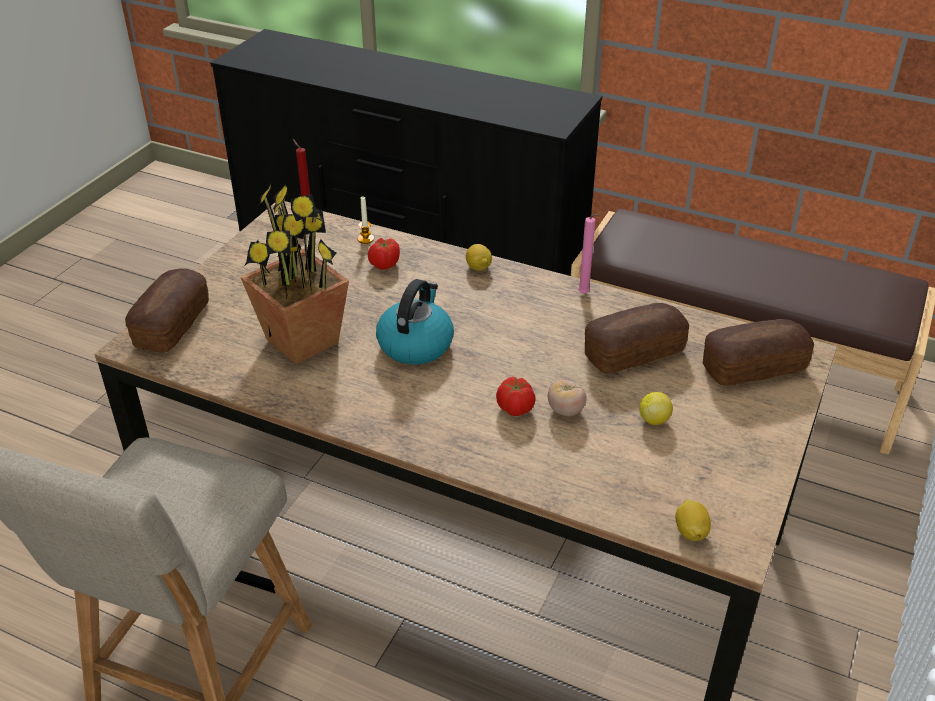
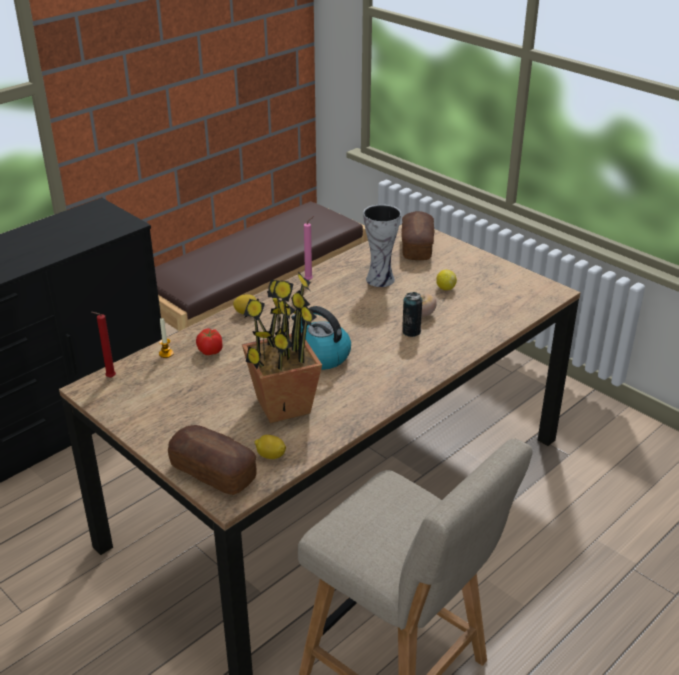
camera: 70 degrees left, 5 degrees down
tomato [496,377,536,416] -> can [402,292,422,337]
bread [585,303,689,373] -> vase [363,204,401,287]
lemon [675,499,711,541] -> lemon moved to [254,435,286,459]

